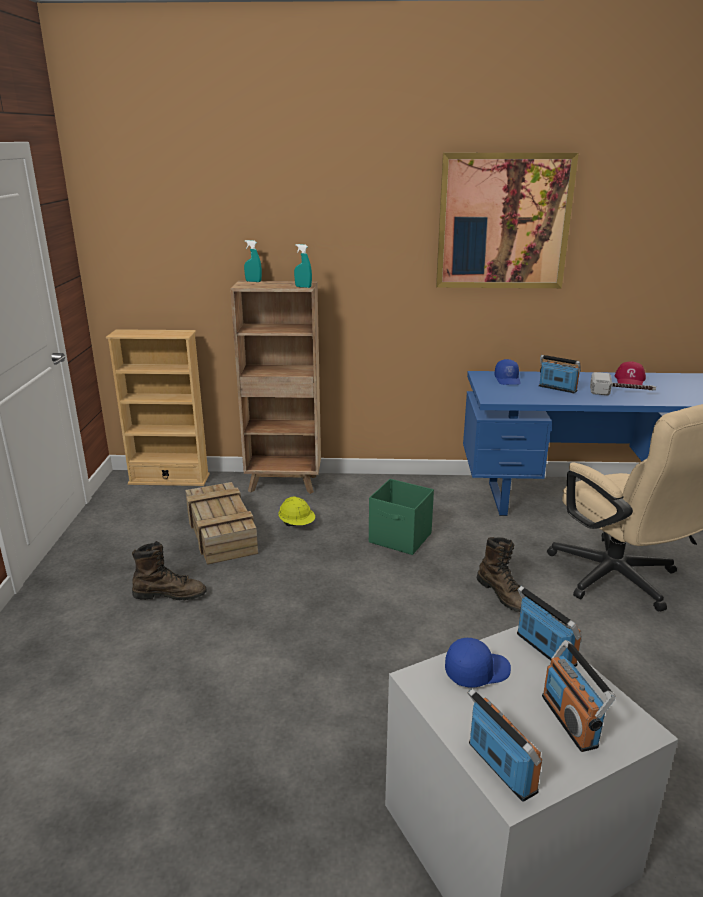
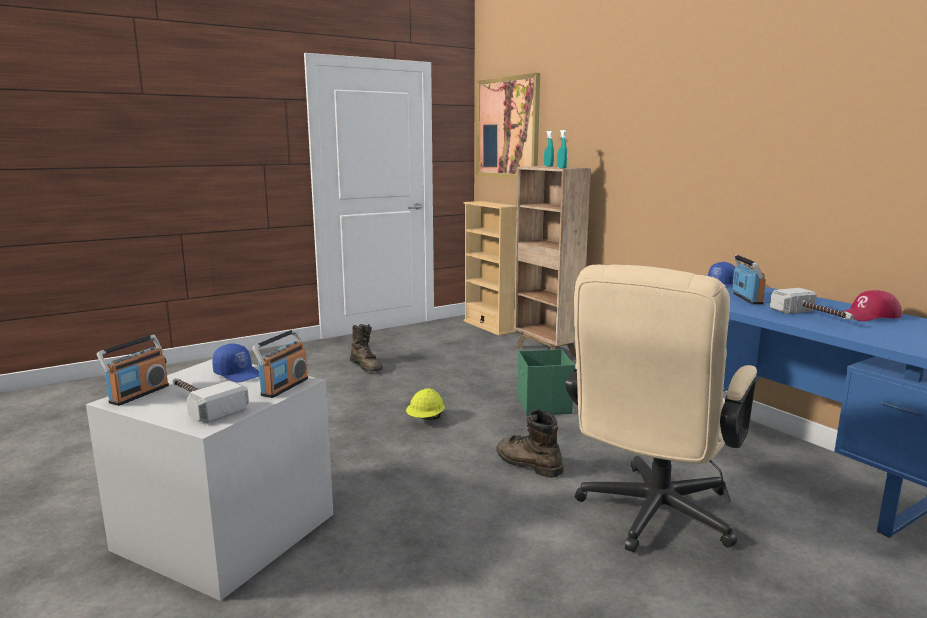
camera: 55 degrees right, 10 degrees down
crate [185,482,258,565] -> none
yellow hard hat [278,497,315,526] -> yellow hard hat moved to [406,388,445,420]
picture [436,153,579,288] -> picture moved to [477,73,540,179]
brown boot [477,537,522,612] -> brown boot turned 105 degrees clockwise [496,409,563,478]
radio [542,640,616,752] -> hammer [173,378,249,423]

